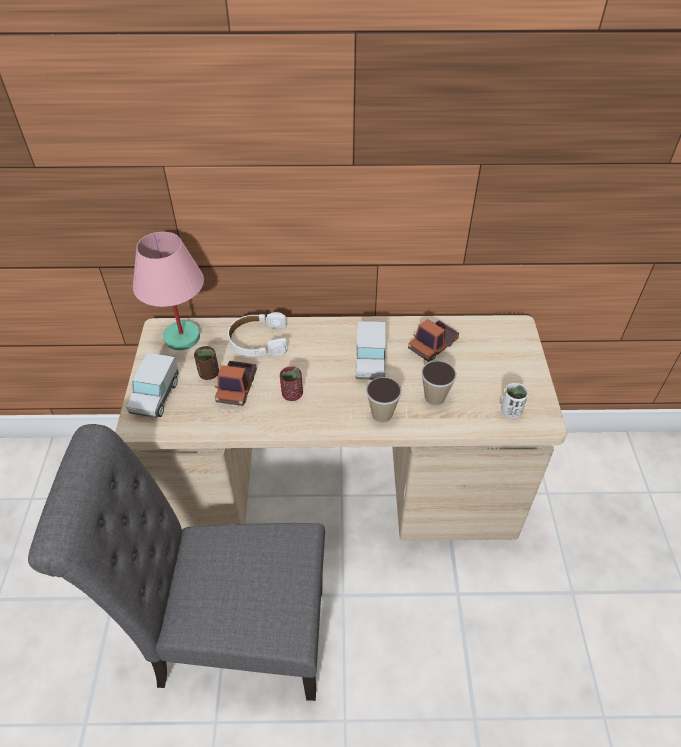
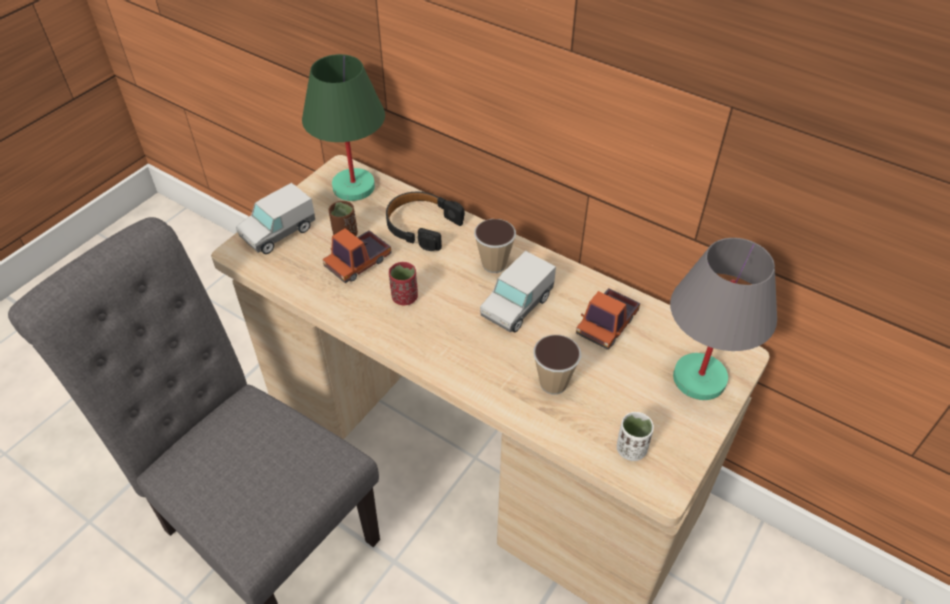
camera: 35 degrees right, 0 degrees up
pink table lamp [133,232,204,350] -> green table lamp [302,54,385,201]
white headphones [228,312,288,356] -> black headphones [386,192,465,251]
cup [366,377,402,423] -> cup moved to [474,219,516,273]
toy truck [408,319,459,362] -> toy truck turned 45 degrees counterclockwise [576,288,640,350]
none -> grey table lamp [670,238,777,400]

